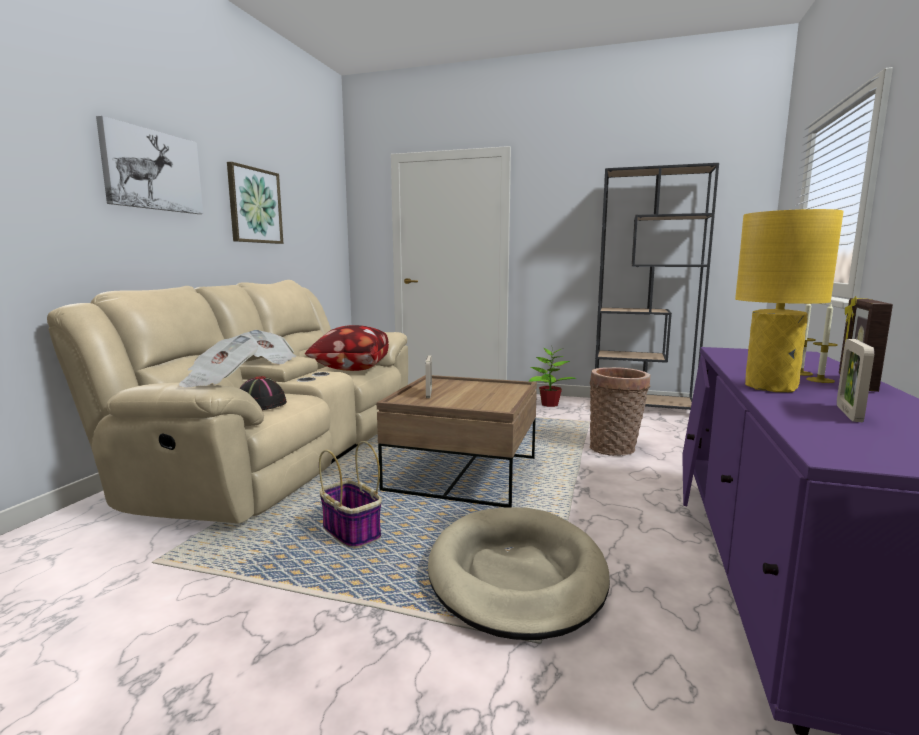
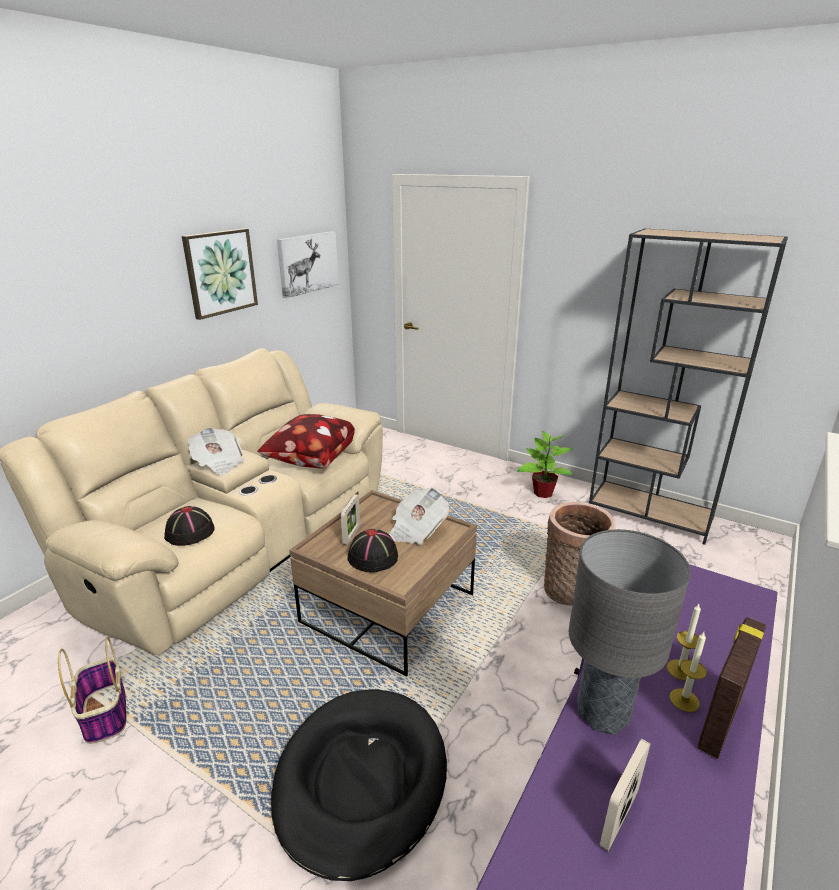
camera: 15 degrees right, 15 degrees up
picture [96,116,203,214] -> picture moved to [277,231,339,298]
newspaper [178,335,258,388] -> newspaper moved to [389,488,449,545]
basket [319,441,382,548] -> basket moved to [58,637,126,744]
beige dog bed [428,507,610,640] -> black dog bed [271,689,447,881]
yellow table lamp [735,209,844,392] -> grey table lamp [569,529,691,734]
none -> black hat [347,529,398,573]

